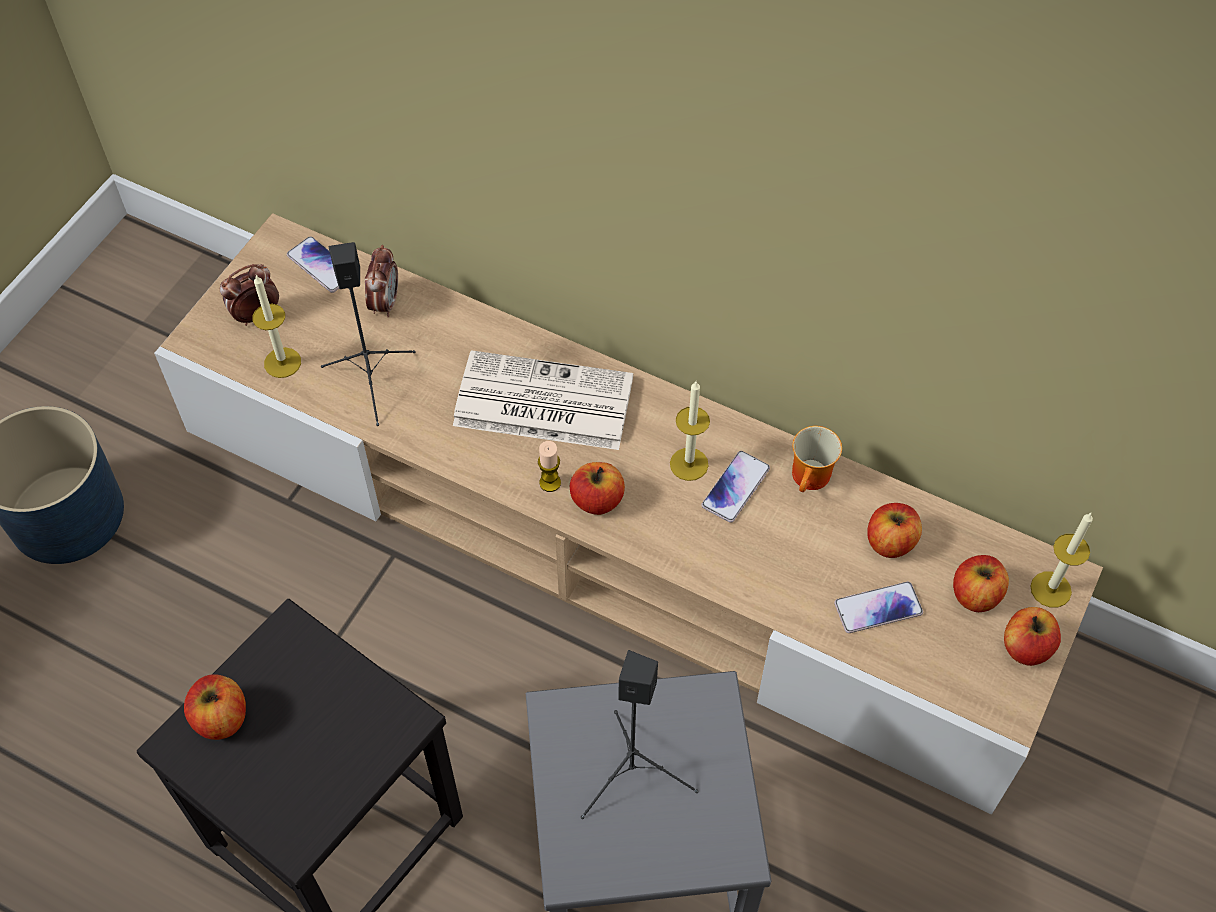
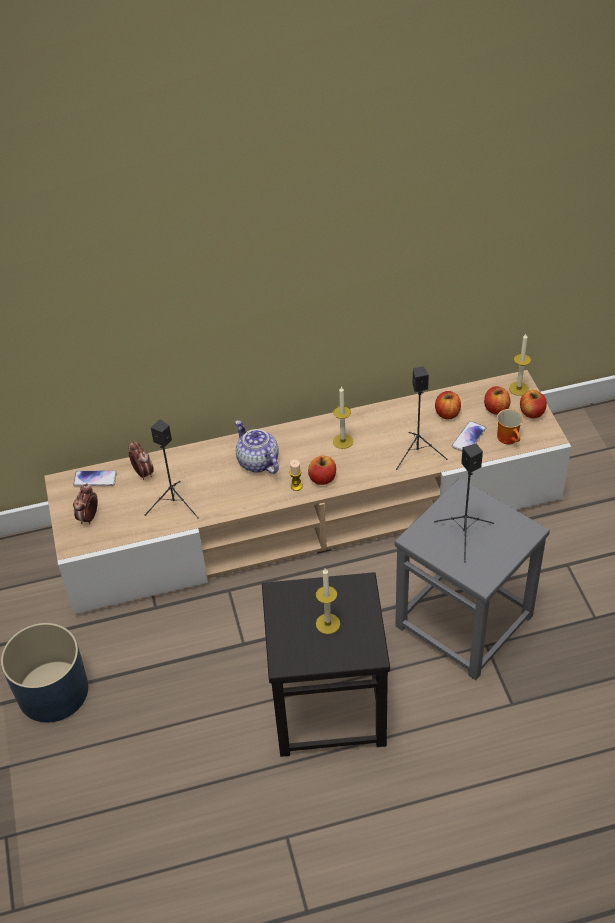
camera: 40 degrees left, 10 degrees down
apple [184,674,246,740] -> none
candle [253,275,301,378] -> candle moved to [316,568,340,634]
newspaper [453,350,633,450] -> teapot [235,420,279,474]
phone [701,451,770,523] -> none
mug [792,426,842,492] -> mug moved to [497,409,523,444]
none -> black speaker [396,366,448,470]

